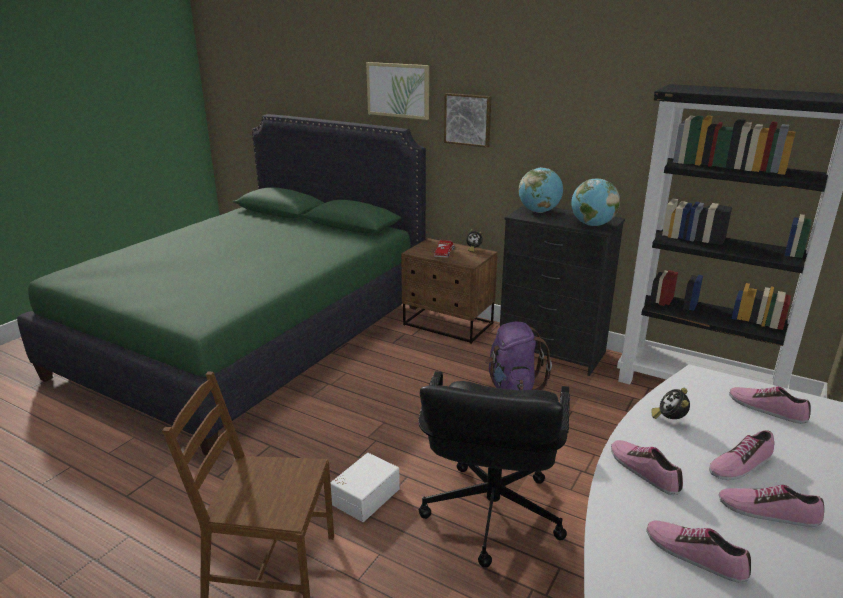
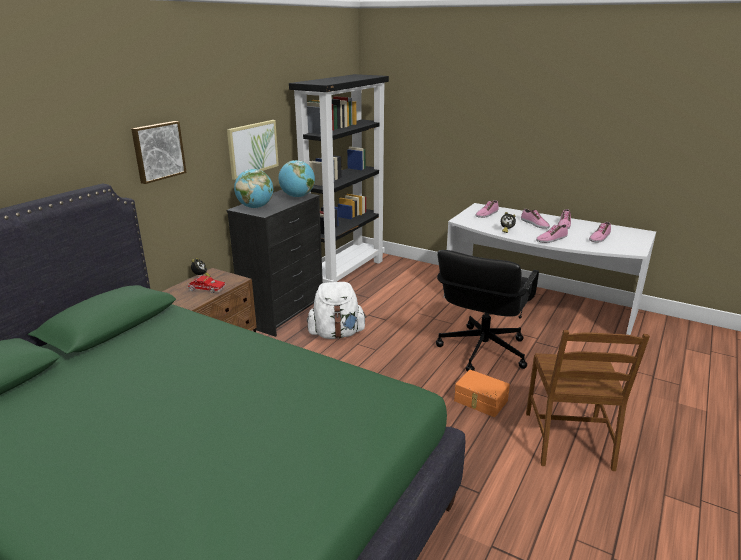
camera: 90 degrees left, 0 degrees up
white storage box [330,453,400,522] -> orange storage box [454,370,510,417]
picture [366,62,429,120] -> picture moved to [227,120,279,180]
black office chair [418,371,570,568] -> black office chair turned 105 degrees clockwise [436,250,539,372]
purple backpack [485,322,552,390] -> white backpack [307,282,367,339]

